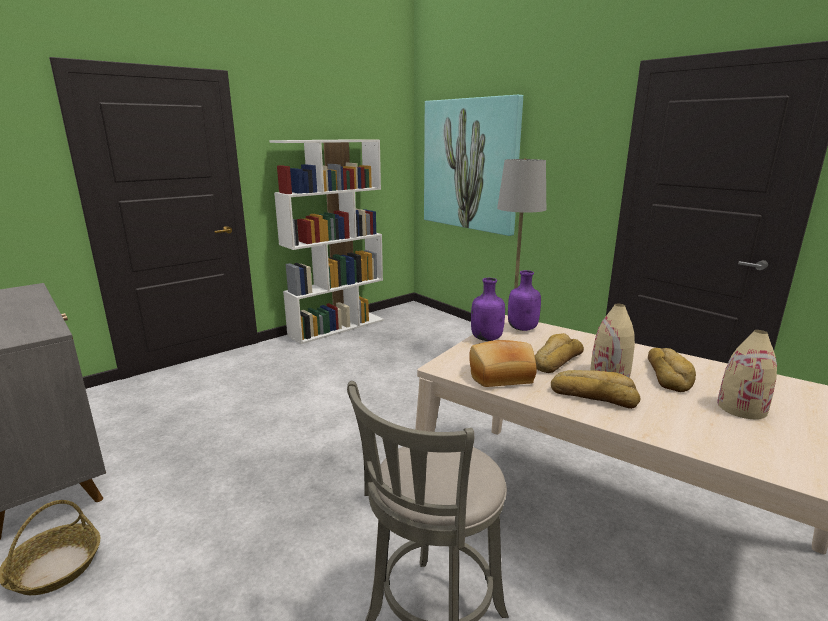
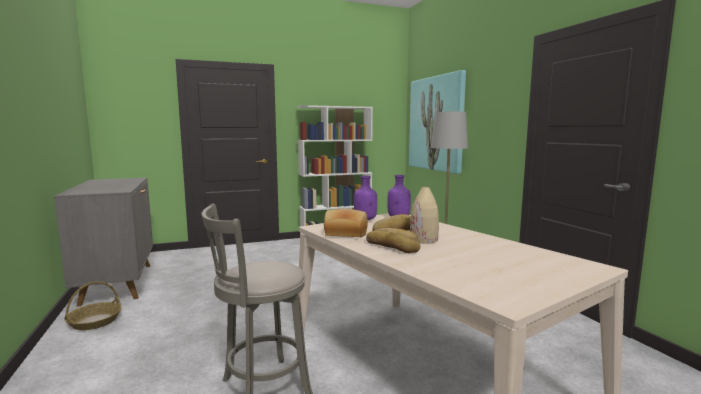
camera: 20 degrees right, 10 degrees down
bread [648,348,696,392] -> none
beige vase [717,330,777,419] -> none

